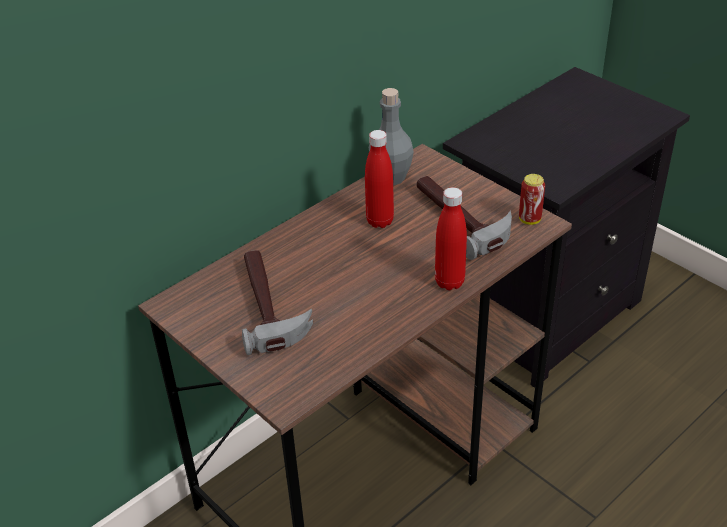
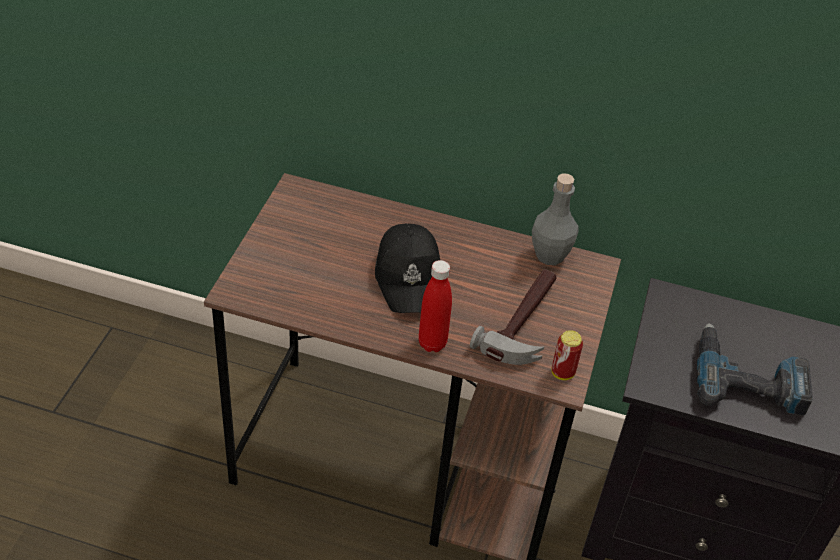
camera: 55 degrees right, 5 degrees up
hammer [242,250,313,355] -> none
red bottle [365,130,394,228] -> none
none -> black cap [375,223,440,313]
none -> power drill [697,323,813,416]

